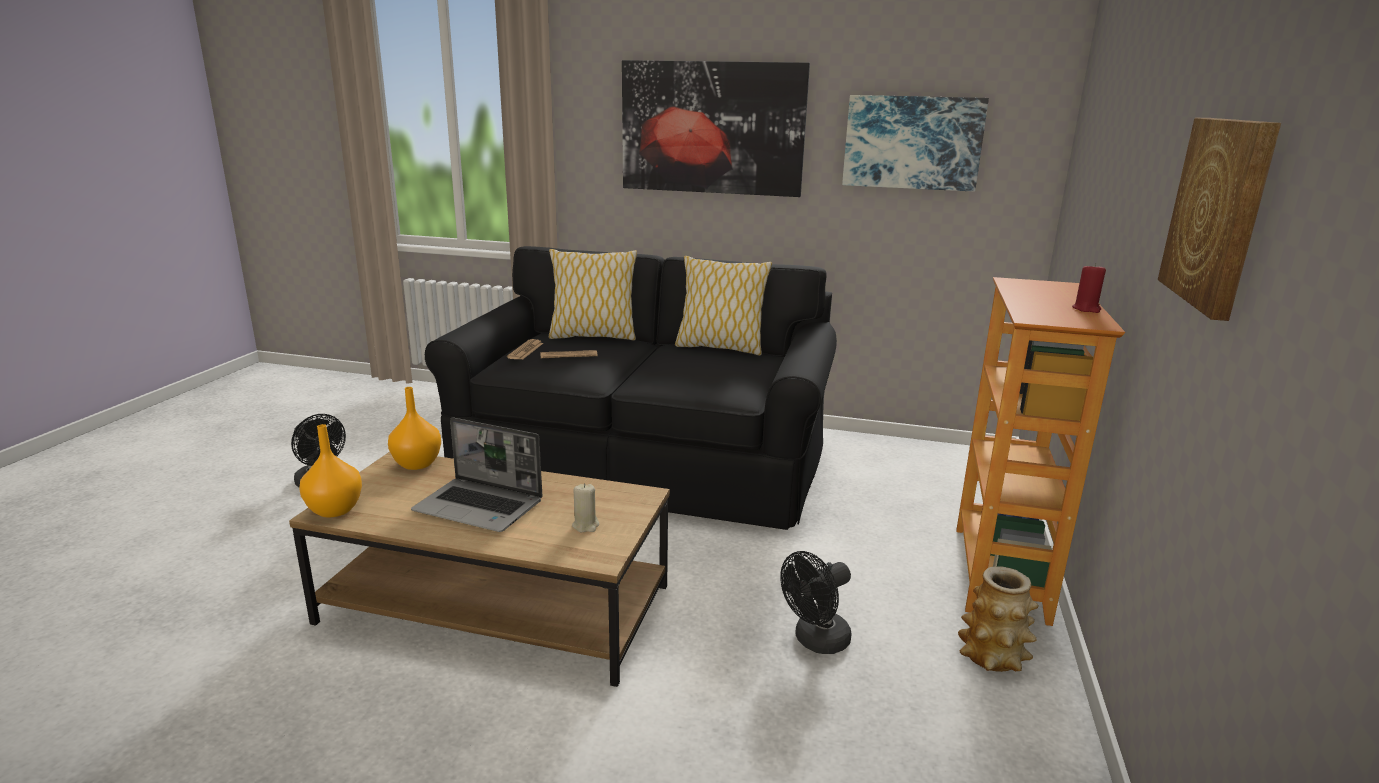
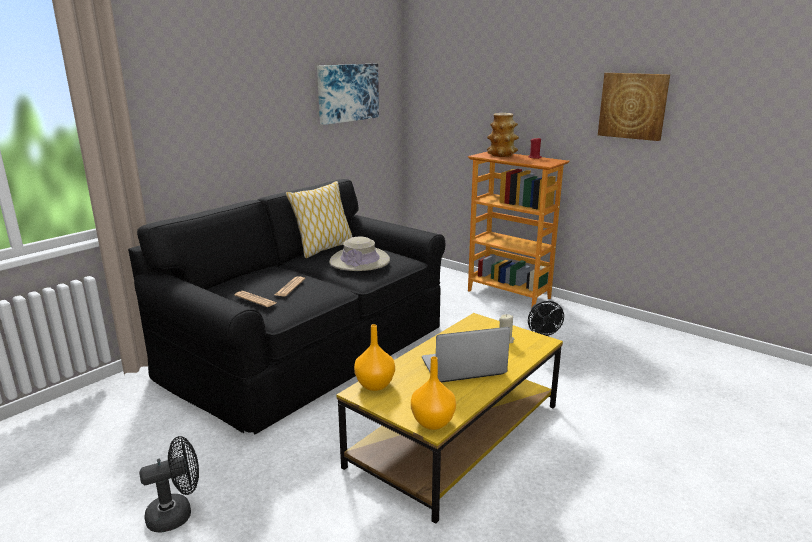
camera: 65 degrees left, 0 degrees up
brown coffee table [289,452,670,687] -> yellow coffee table [337,313,563,524]
laptop [411,417,543,532] -> laptop turned 150 degrees counterclockwise [422,327,510,383]
pillow [549,249,637,340] -> none
picture [622,60,810,197] -> none
vase [958,566,1039,672] -> vase moved to [487,113,519,157]
none -> beige hat [329,237,390,271]

